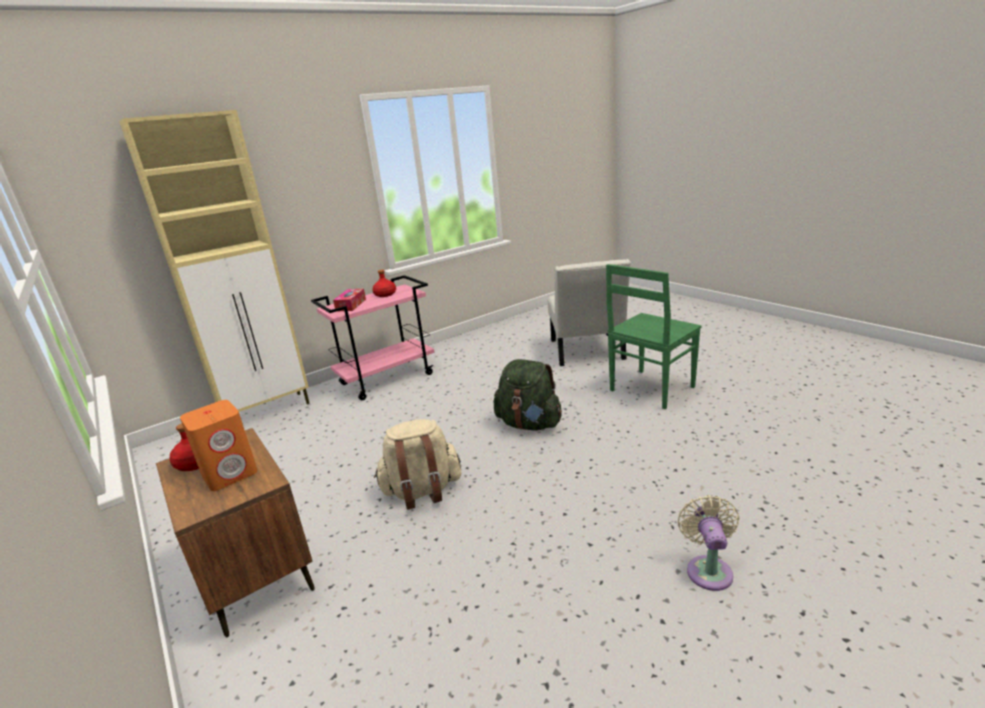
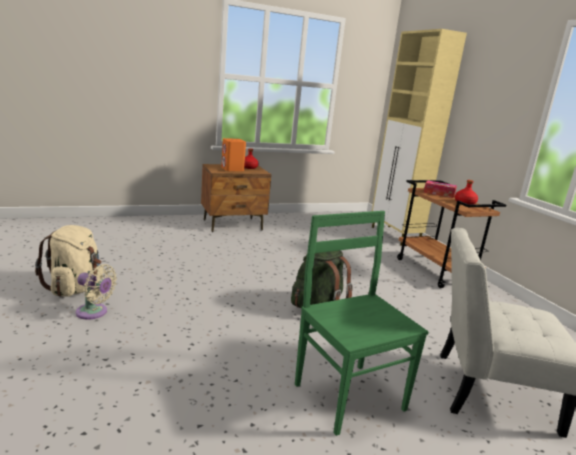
camera: 100 degrees right, 5 degrees down
pink cart [311,275,435,400] -> brown cart [397,180,506,288]
beige backpack [374,419,461,510] -> beige backpack moved to [35,225,102,297]

